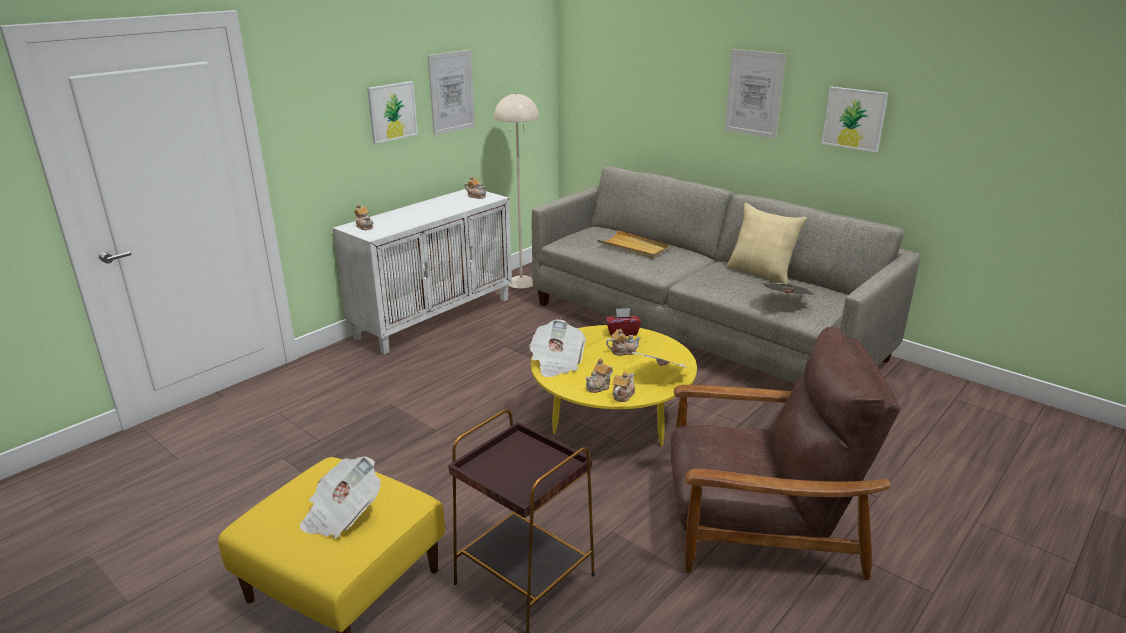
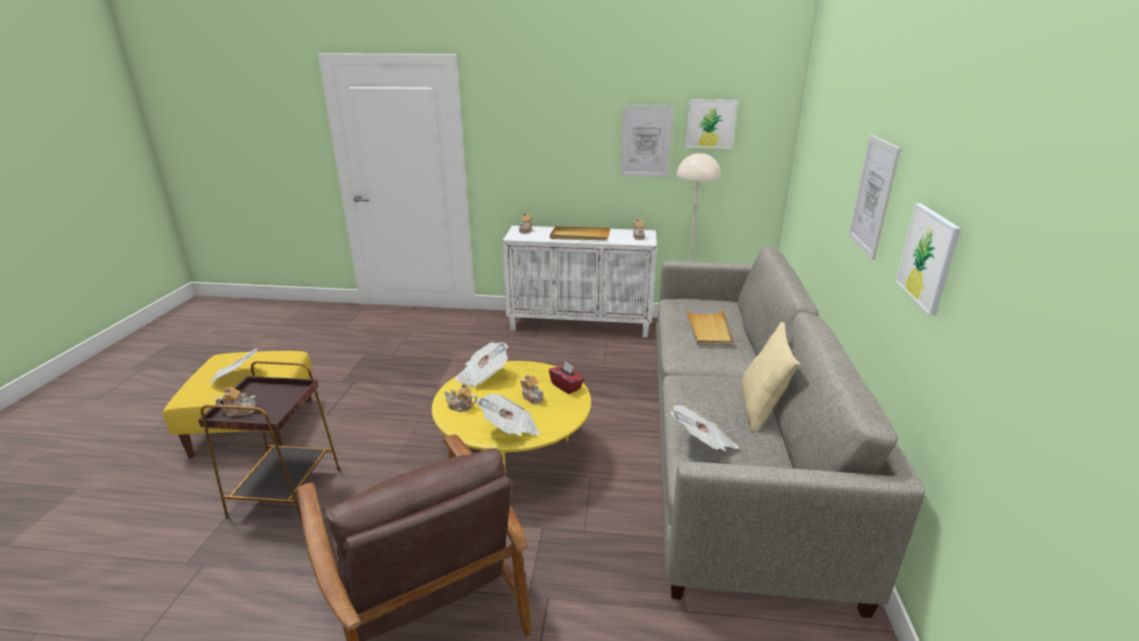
camera: 55 degrees right, 0 degrees up
picture [367,81,418,144] -> picture moved to [685,99,737,149]
teapot [612,372,635,402] -> teapot moved to [216,387,256,416]
none -> beige tray [550,226,610,240]

